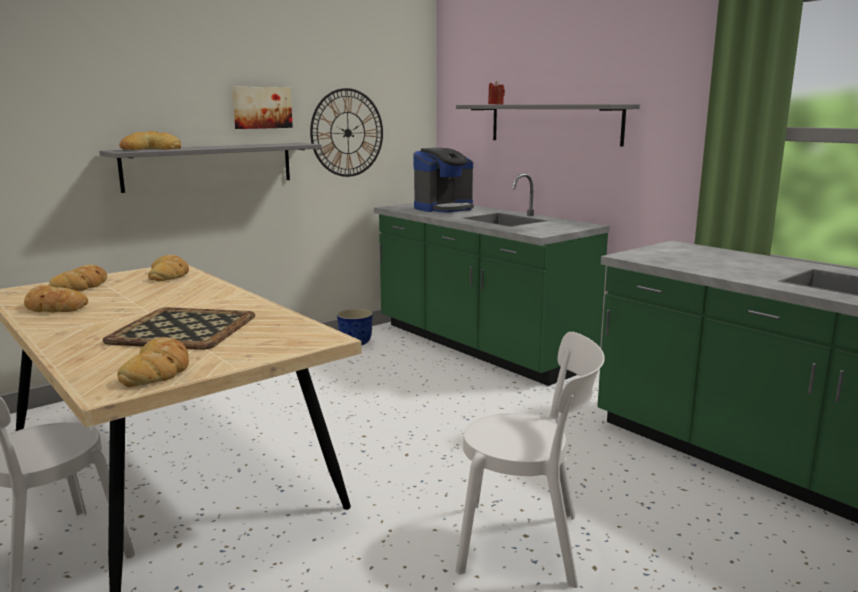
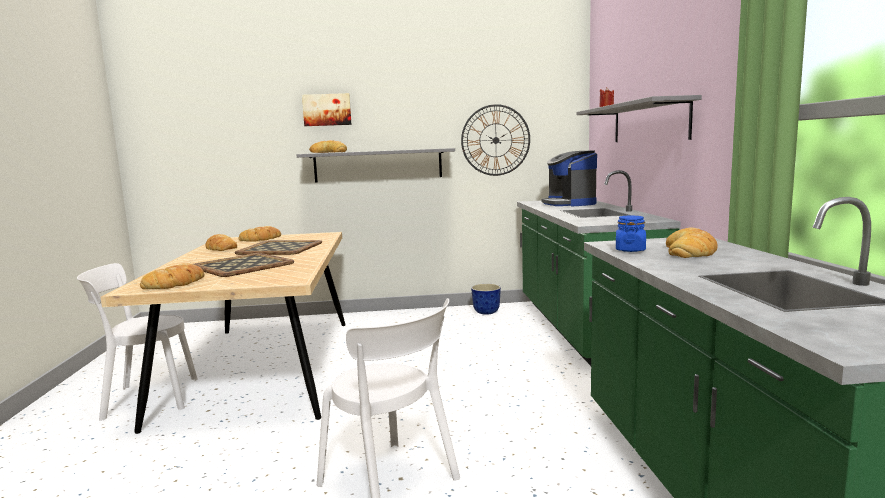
camera: 35 degrees right, 5 degrees down
bread [148,255,189,281] -> bread moved to [666,228,718,258]
picture [232,87,293,129] -> picture moved to [302,93,352,126]
coffee machine [413,148,474,213] -> coffee machine turned 75 degrees clockwise [541,151,597,206]
none -> tray [235,240,322,255]
none -> blue jar [616,215,646,252]

